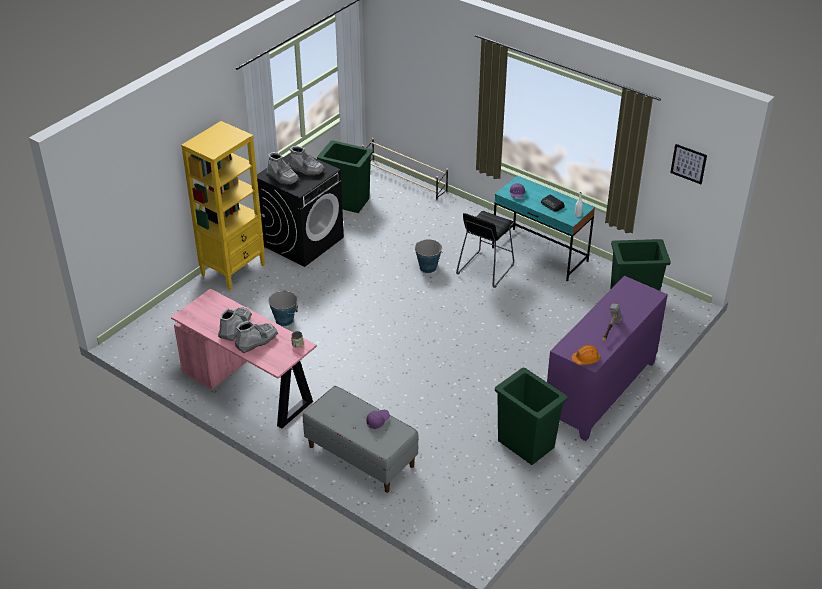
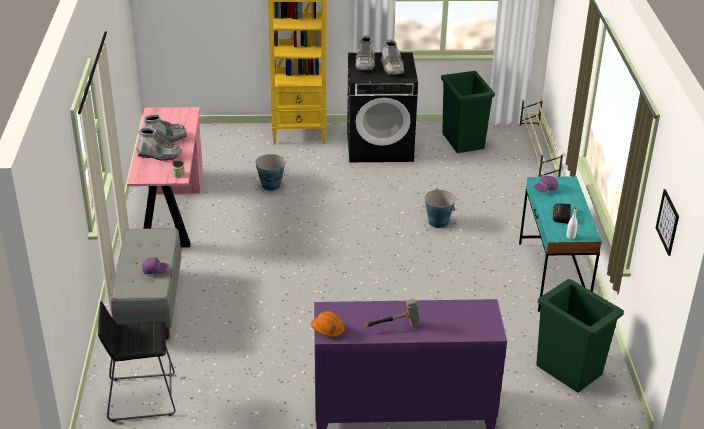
camera: 50 degrees right, 5 degrees down
black stool [456,211,514,288] -> black stool moved to [98,302,175,422]
green trash can [495,368,568,465] -> none

